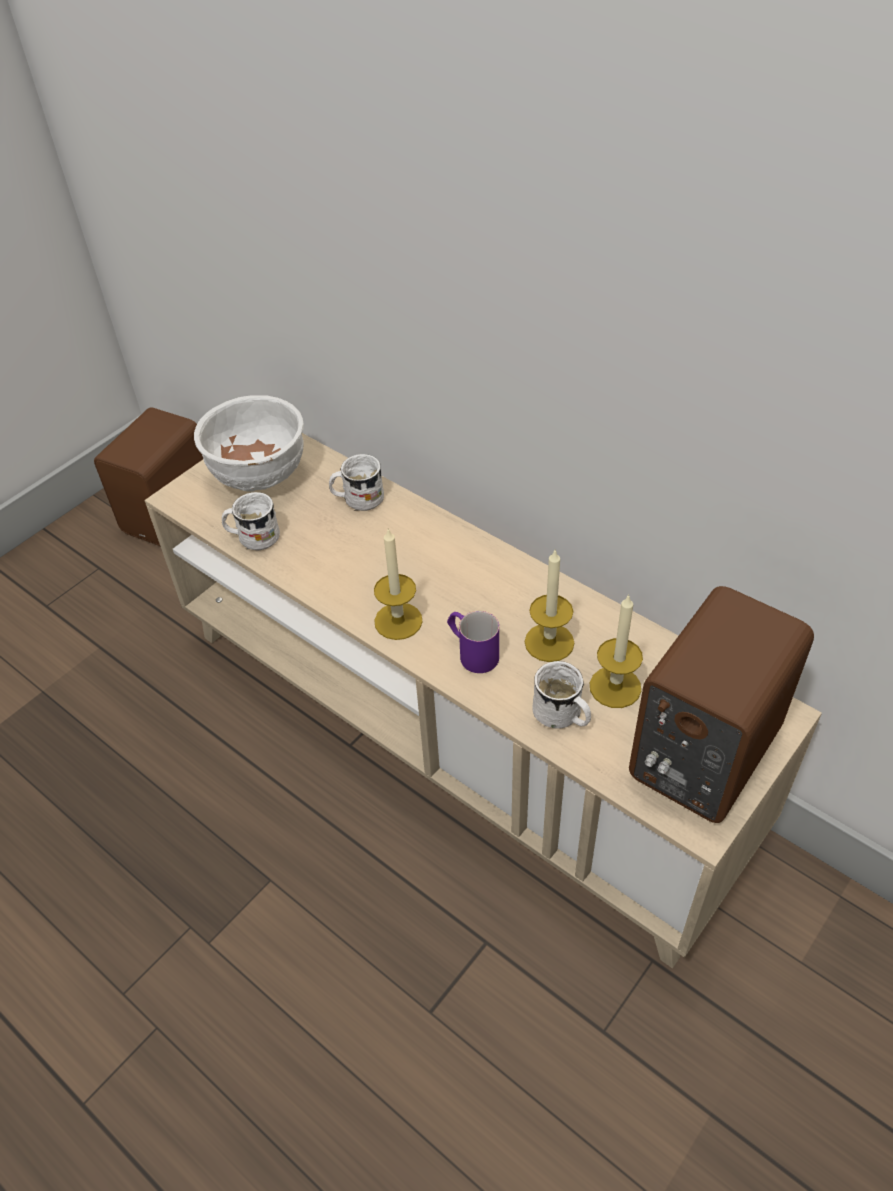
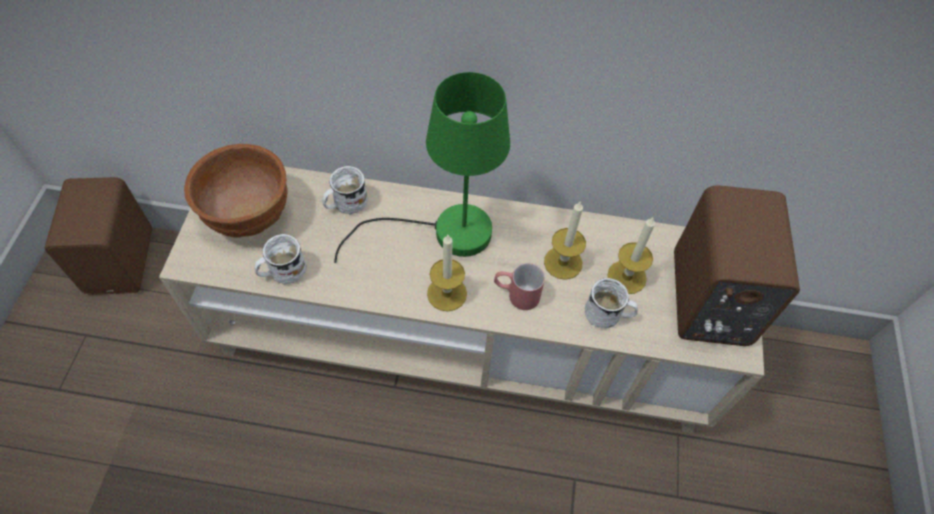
camera: 35 degrees left, 10 degrees up
white bowl [194,395,304,491] -> brown bowl [184,144,288,238]
purple mug [447,611,499,673] -> red mug [494,263,545,310]
none -> green table lamp [334,72,510,263]

